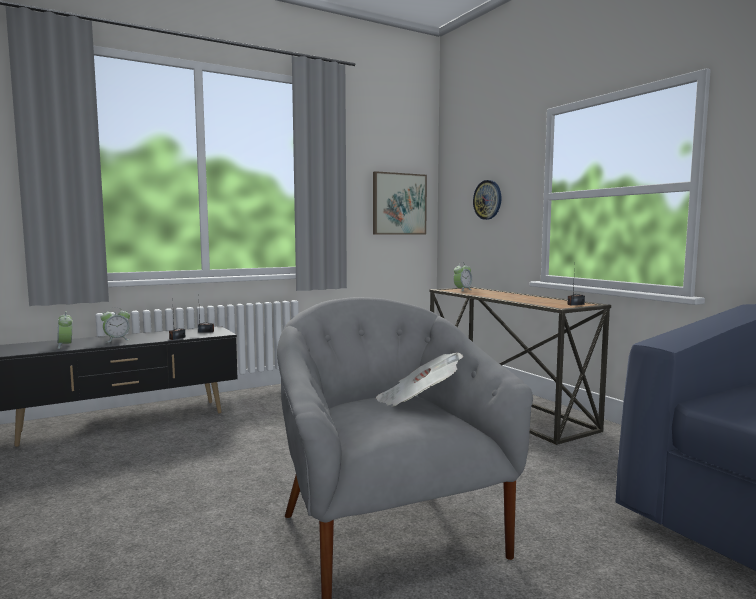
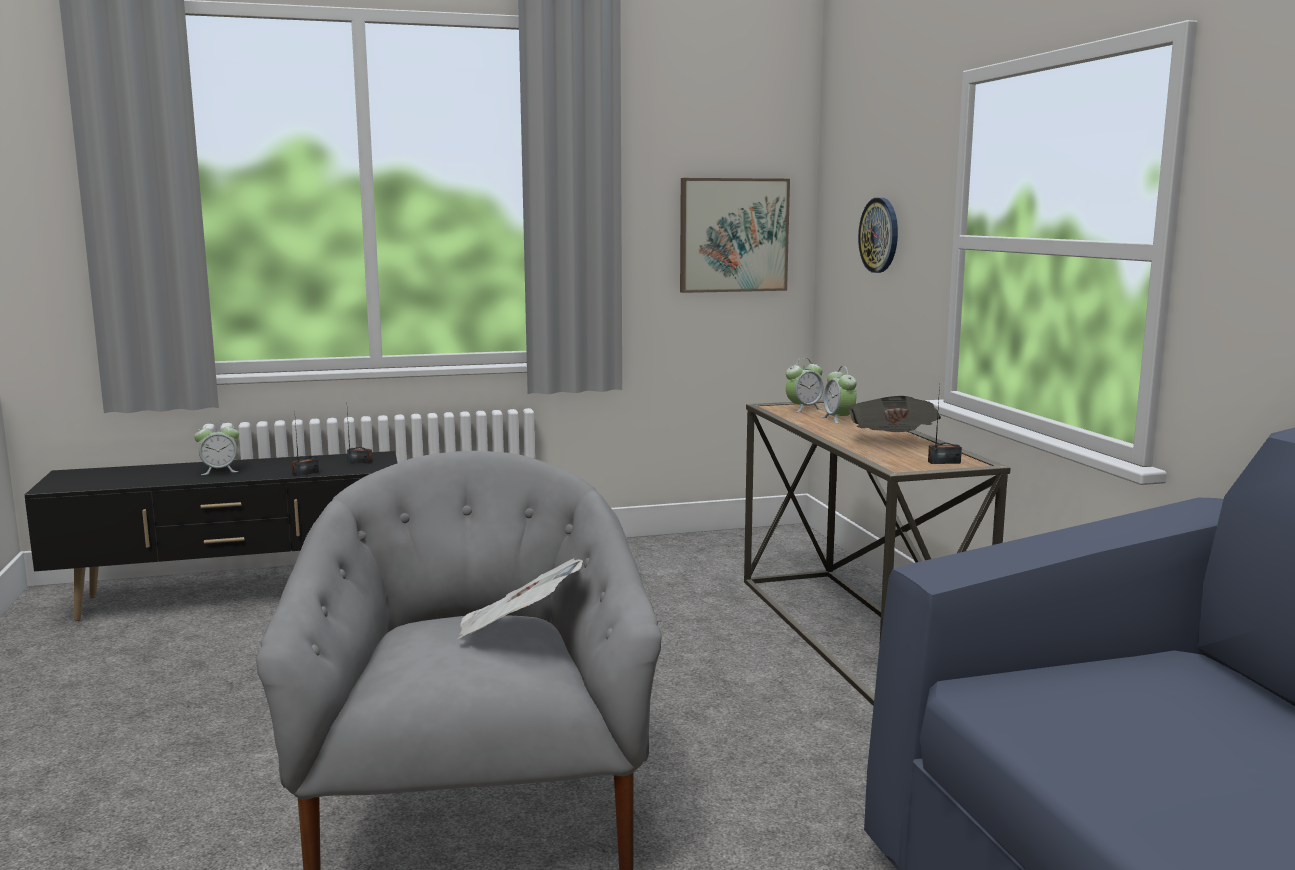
camera: 15 degrees right, 5 degrees up
alarm clock [57,311,73,349] -> alarm clock moved to [822,366,857,424]
none -> newspaper [847,396,941,432]

